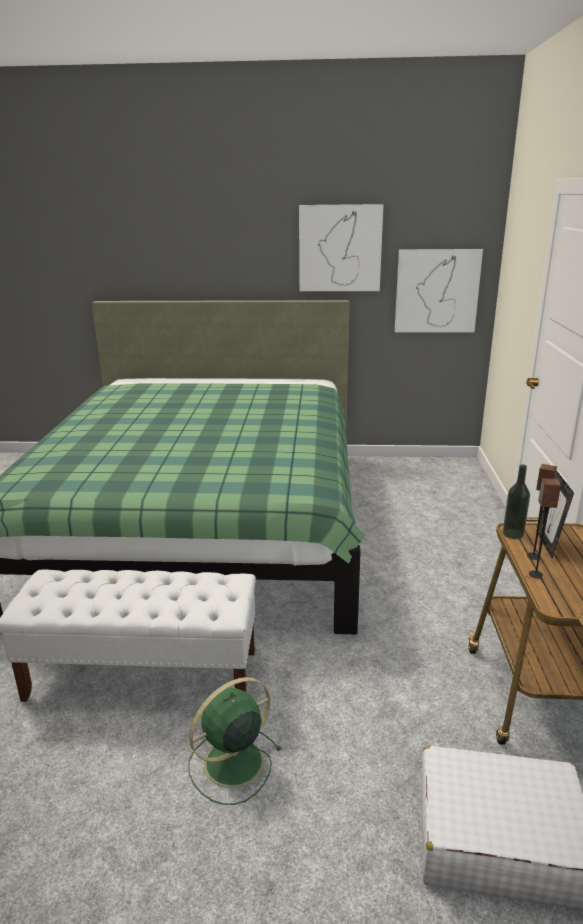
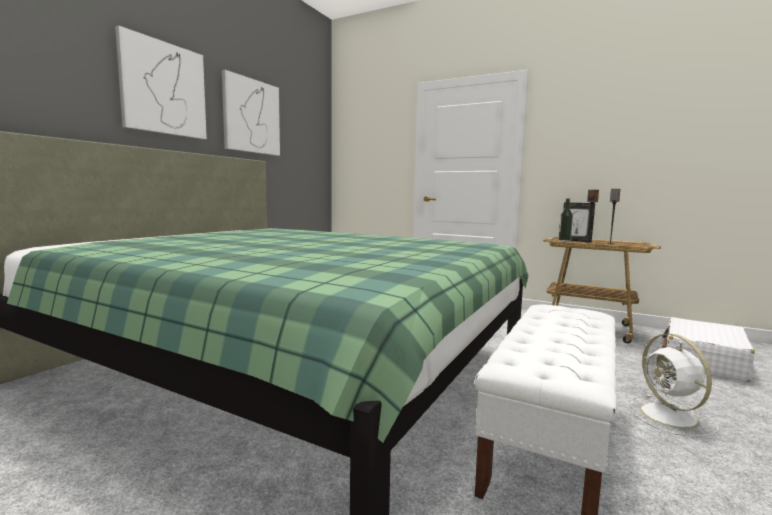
camera: 65 degrees left, 15 degrees down
green fan [188,677,281,805] -> white fan [627,334,719,437]
picture [395,249,483,332] -> picture moved to [115,25,207,139]

